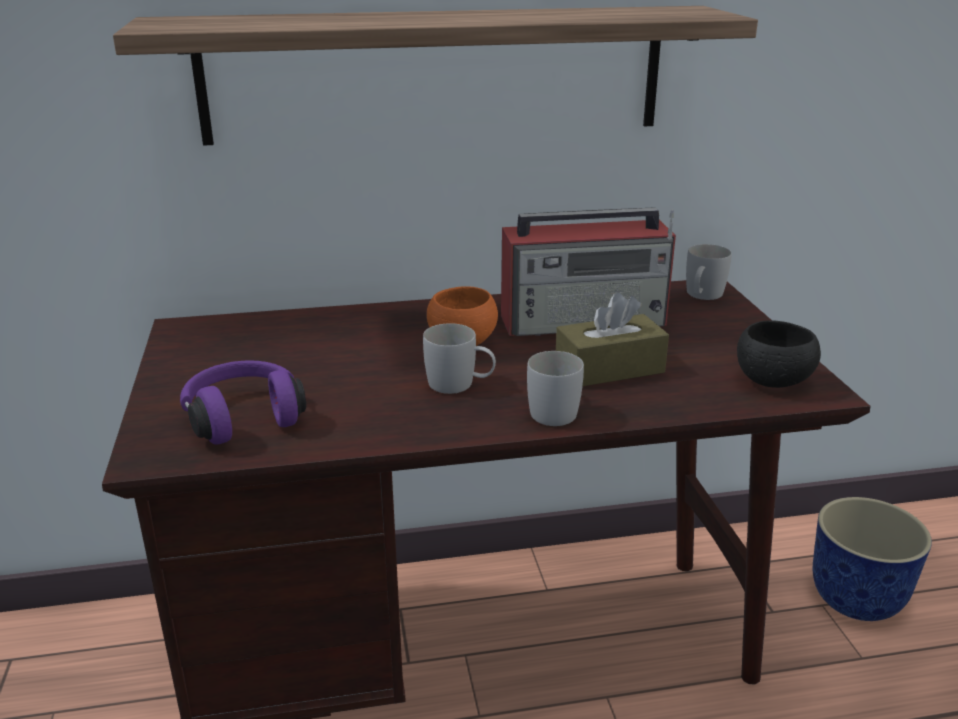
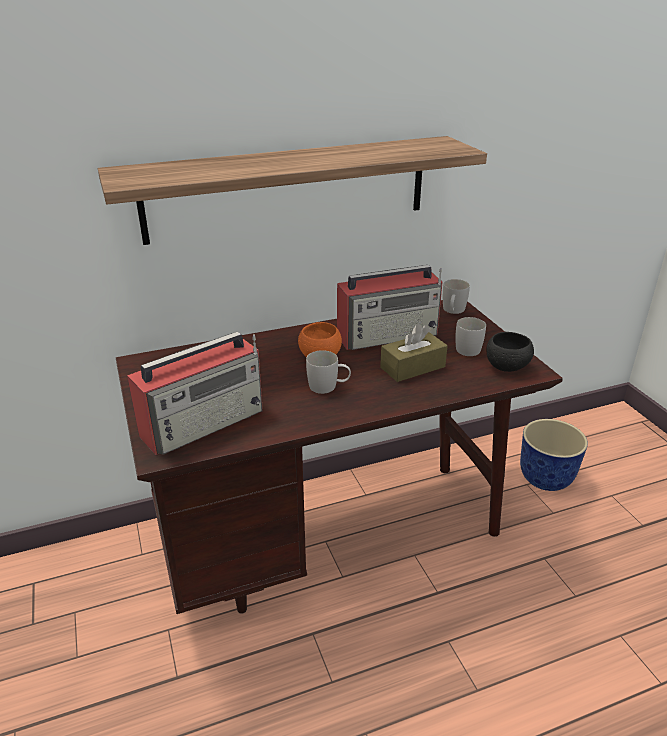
camera: 10 degrees left, 5 degrees up
purple headphones [180,360,306,444] -> radio [127,332,263,455]
white mug [527,351,584,426] -> white mug moved to [456,317,486,356]

